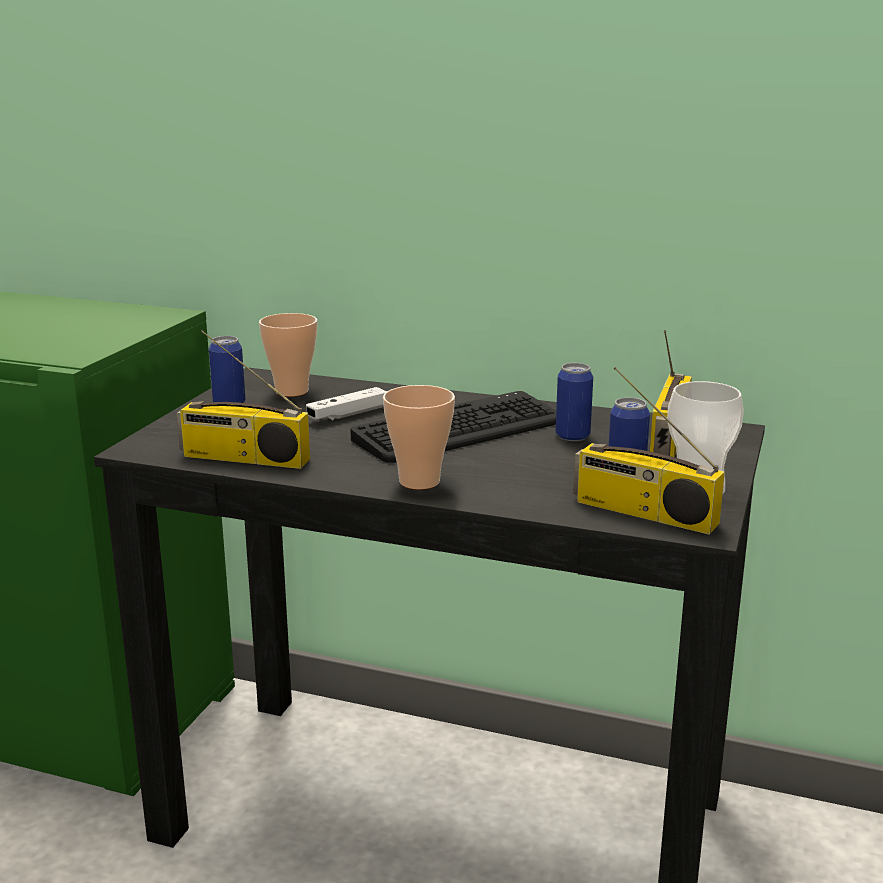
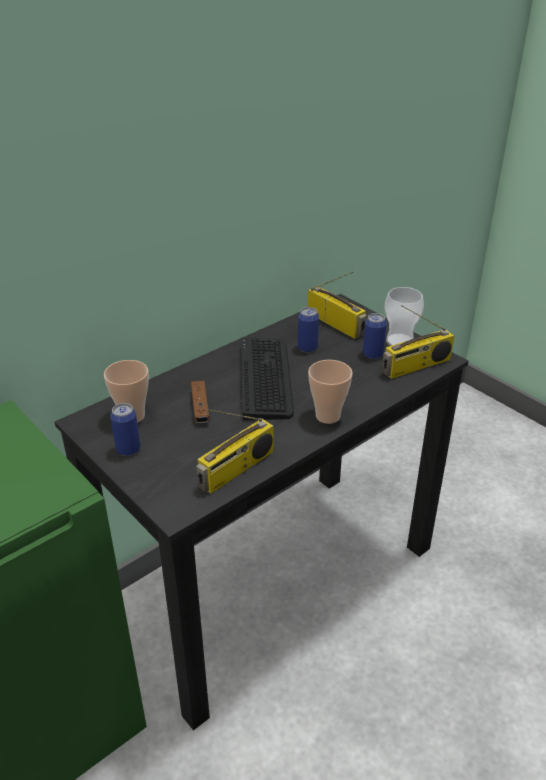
camera: 60 degrees left, 15 degrees up
white game controller [306,387,387,420] -> brown game controller [191,381,210,423]

